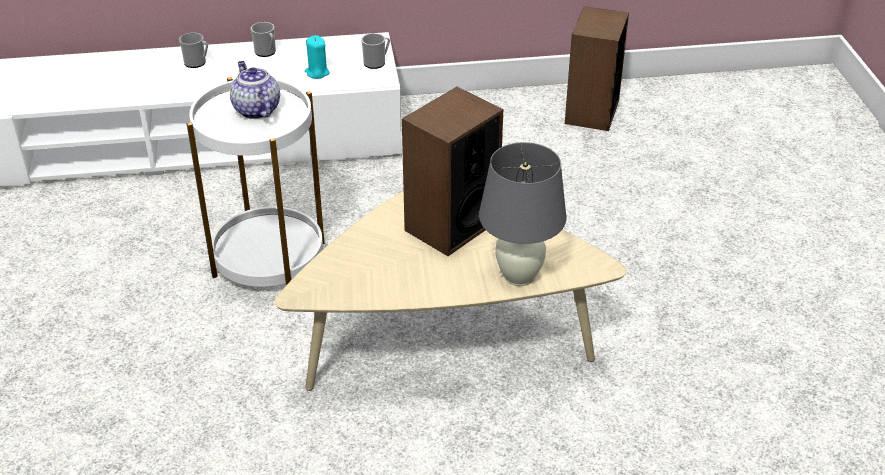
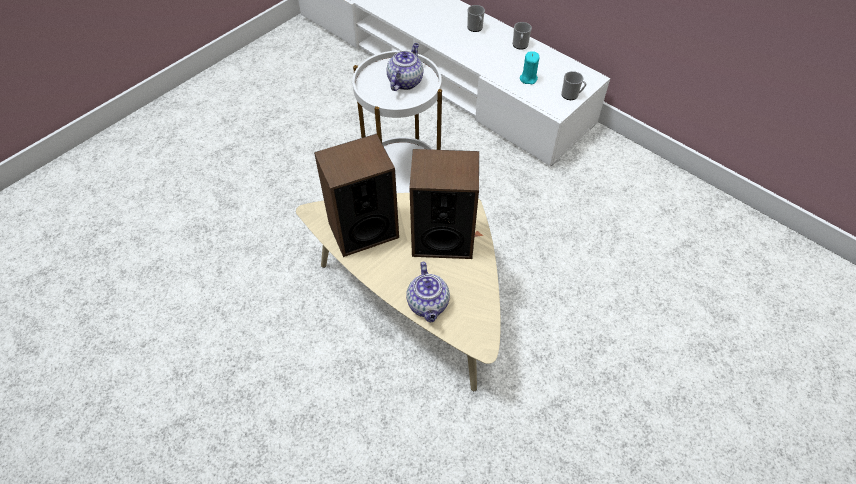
camera: 50 degrees right, 15 degrees up
grey table lamp [479,142,566,286] -> teapot [406,262,450,322]
speaker [565,6,629,131] -> speaker moved to [314,134,399,257]

